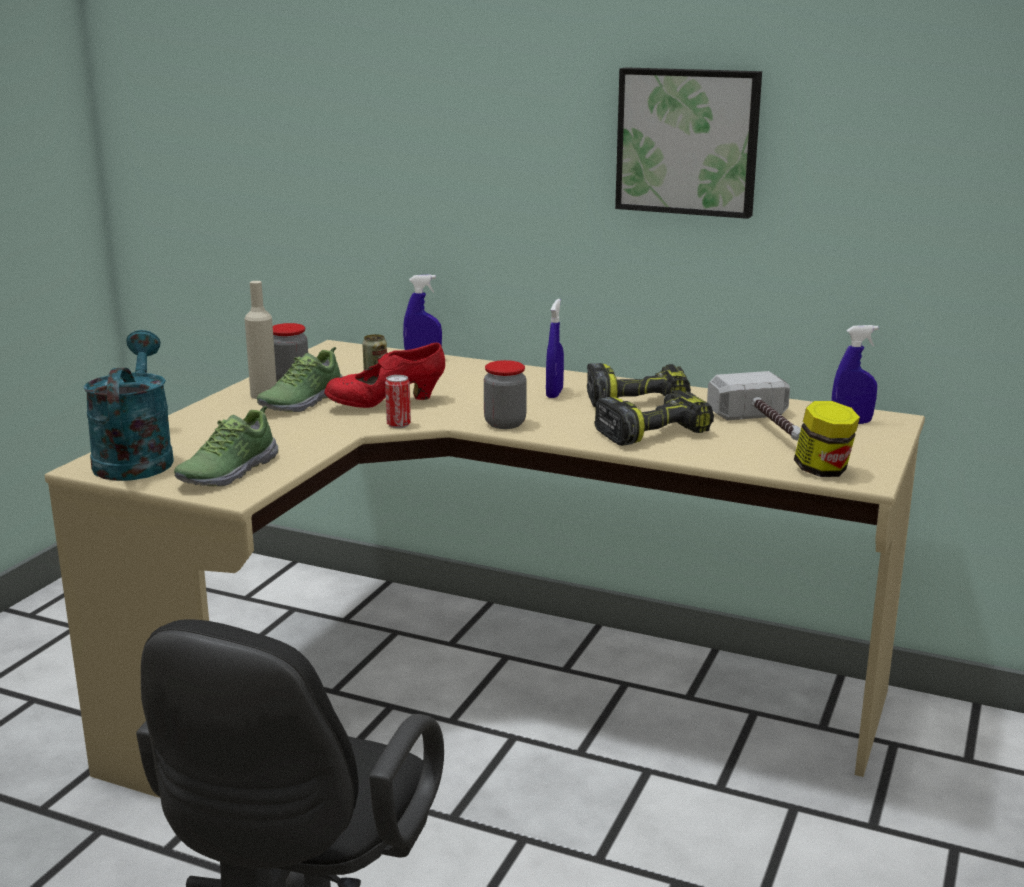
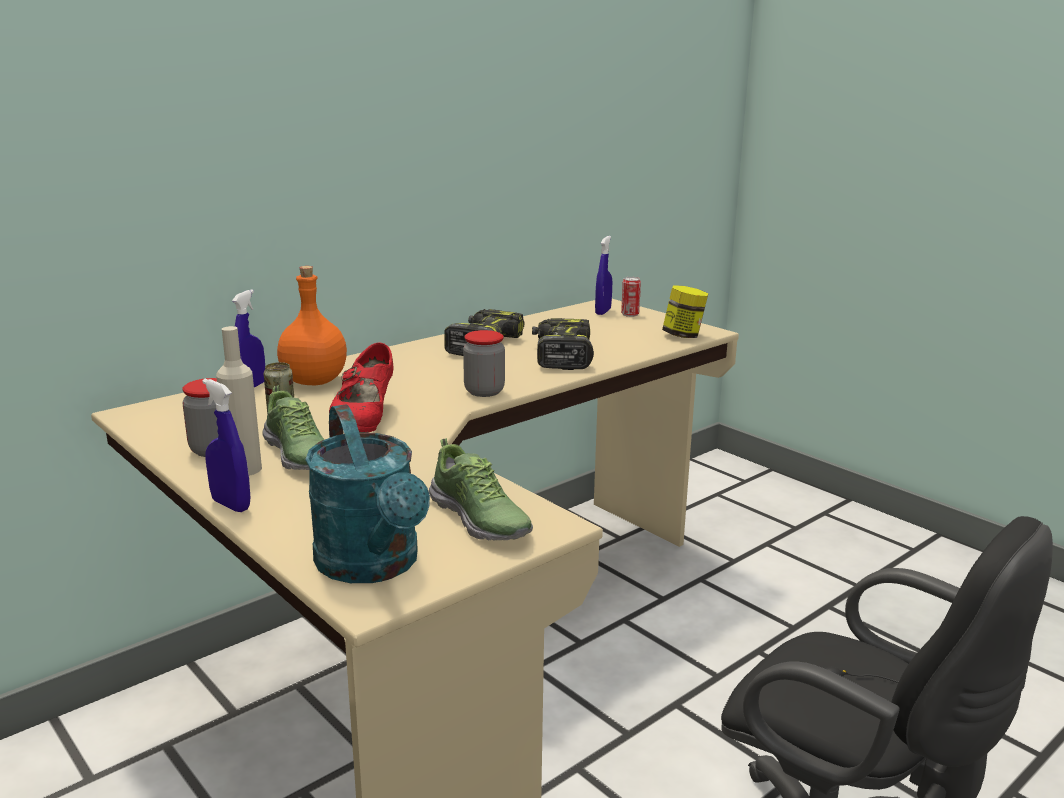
camera: 65 degrees left, 0 degrees up
turquoise watering can [83,330,174,481] -> turquoise watering can turned 135 degrees counterclockwise [305,404,430,583]
can [385,375,411,428] -> can moved to [621,277,641,317]
blue spray bottle [546,299,564,398] -> blue spray bottle moved to [202,379,250,512]
picture [615,67,762,219] -> none
hammer [707,371,801,441] -> none
none -> orange bottle [277,266,347,385]

